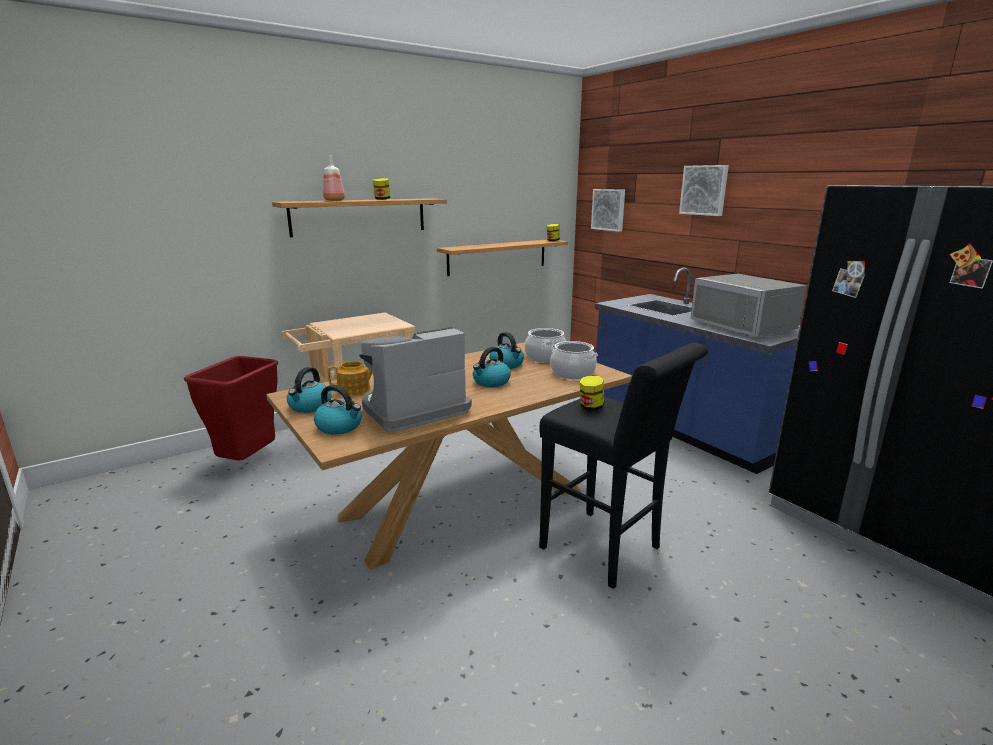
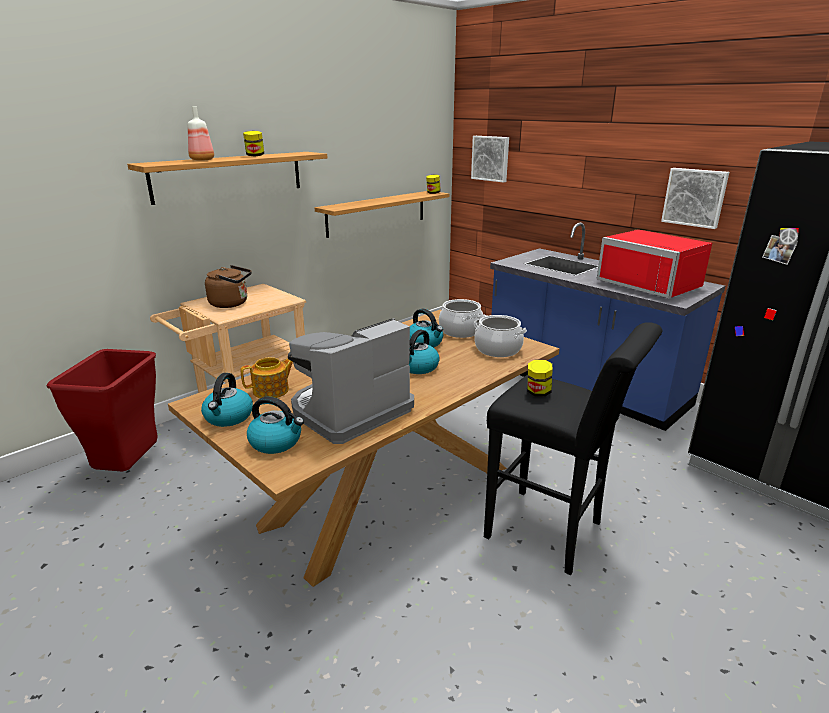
camera: 10 degrees left, 5 degrees up
picture [679,165,729,216] -> picture moved to [661,168,729,229]
grey microwave [690,274,806,337] -> red microwave [597,230,712,299]
none -> brown kettle [205,265,252,308]

